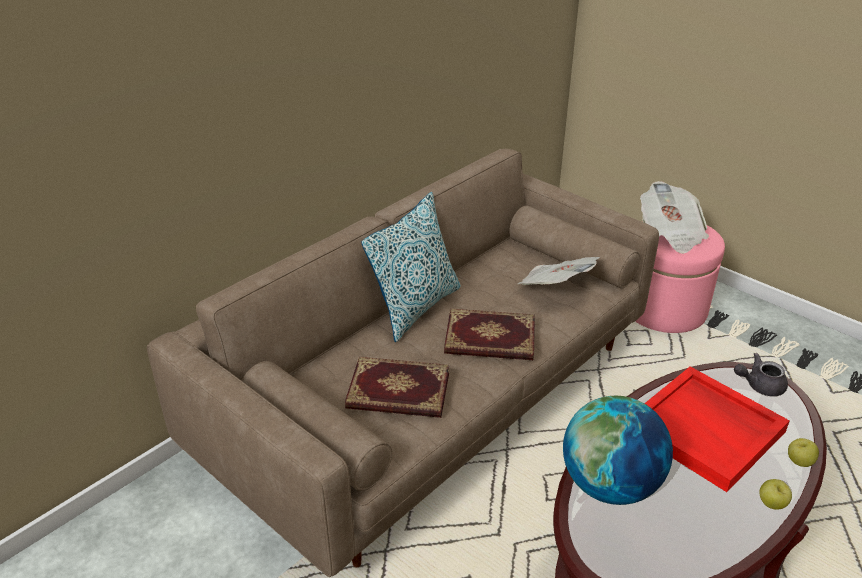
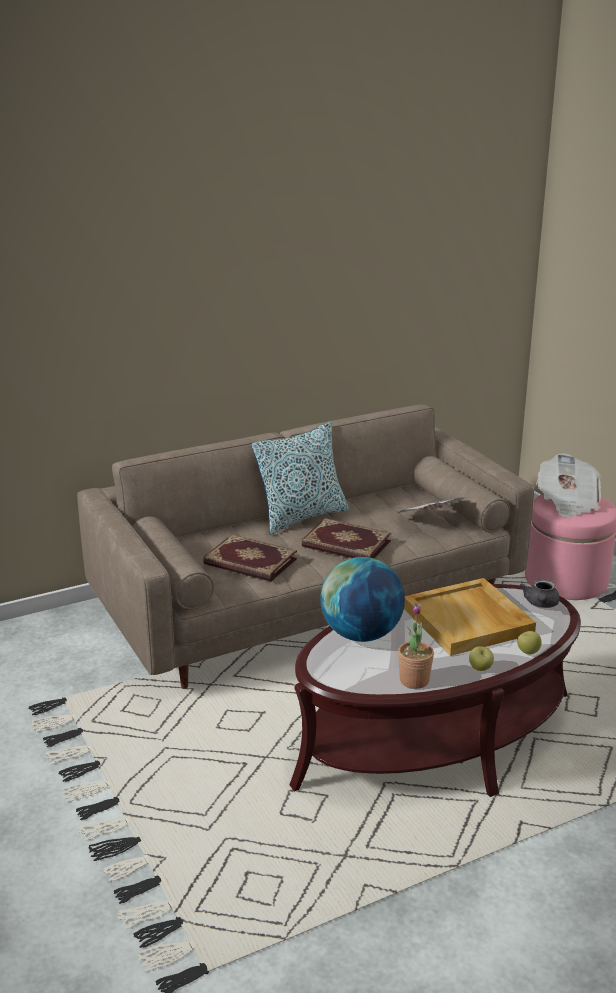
camera: 20 degrees right, 10 degrees down
red tray [644,366,790,492] -> beige tray [404,578,536,656]
grey teapot [734,353,788,396] -> grey teapot turned 90 degrees counterclockwise [520,579,560,608]
none -> potted plant [398,603,434,689]

